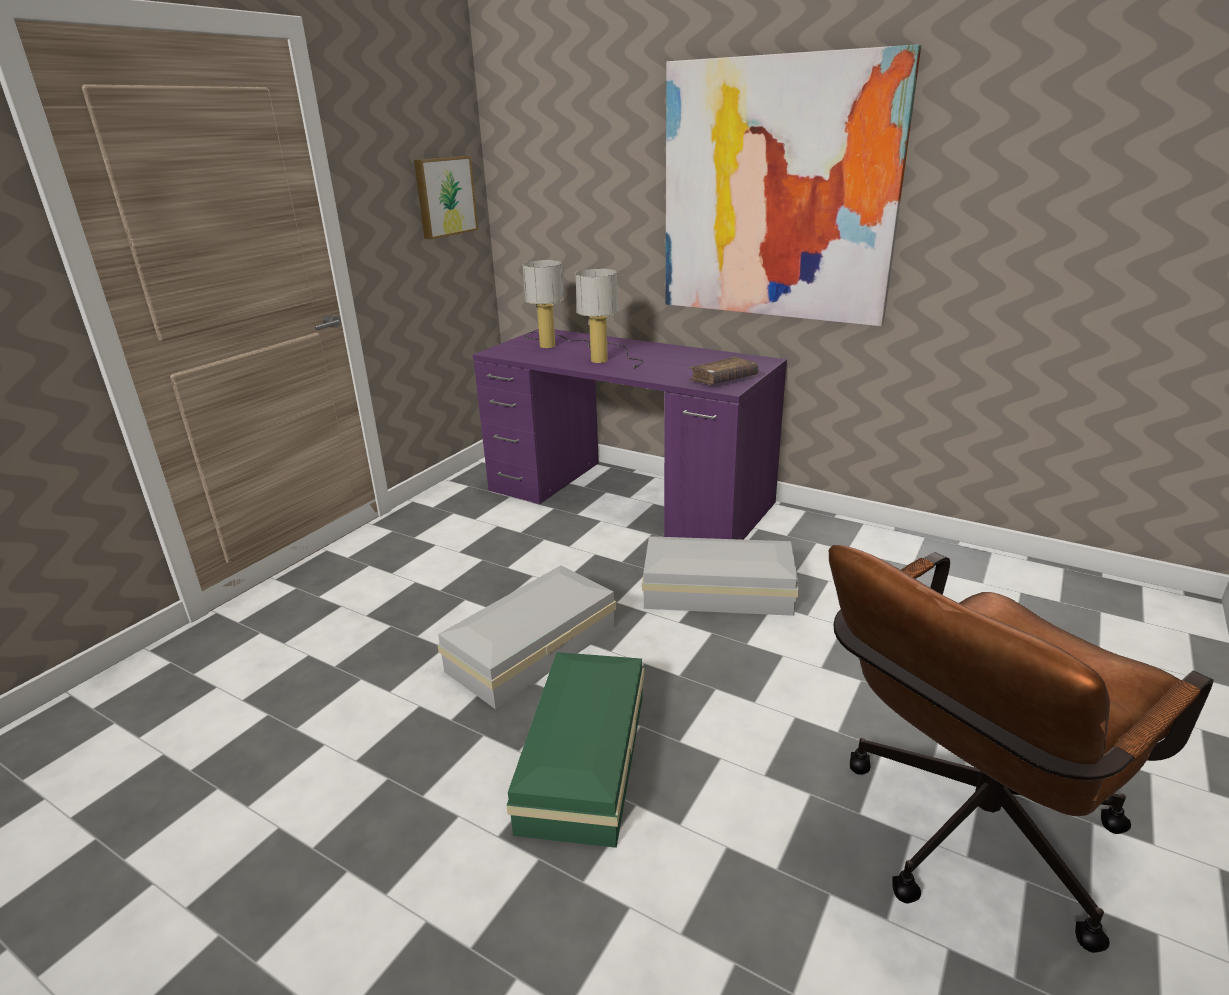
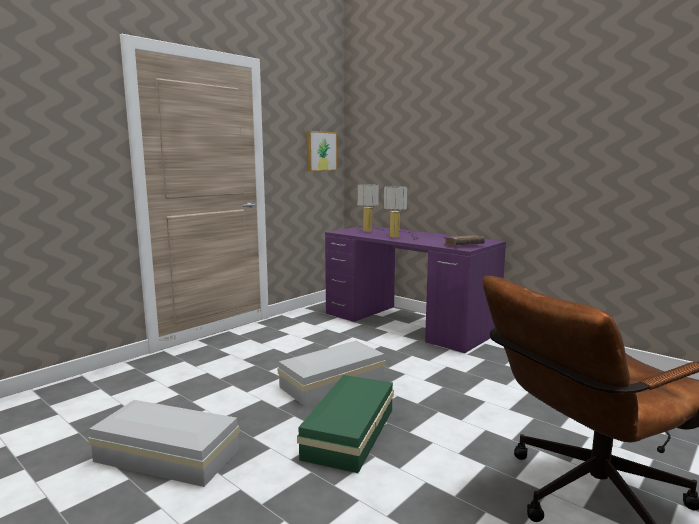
camera: 10 degrees right, 15 degrees down
white storage box [642,536,799,616] -> white storage box moved to [88,400,240,487]
picture [666,44,921,326] -> none

